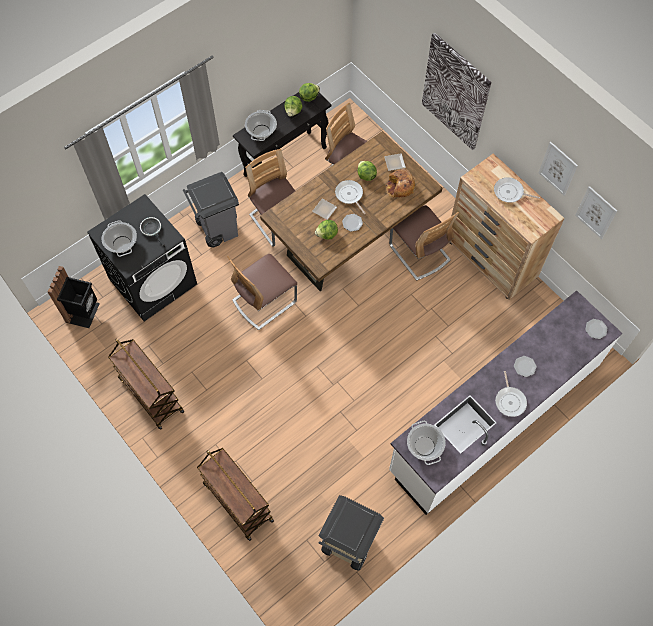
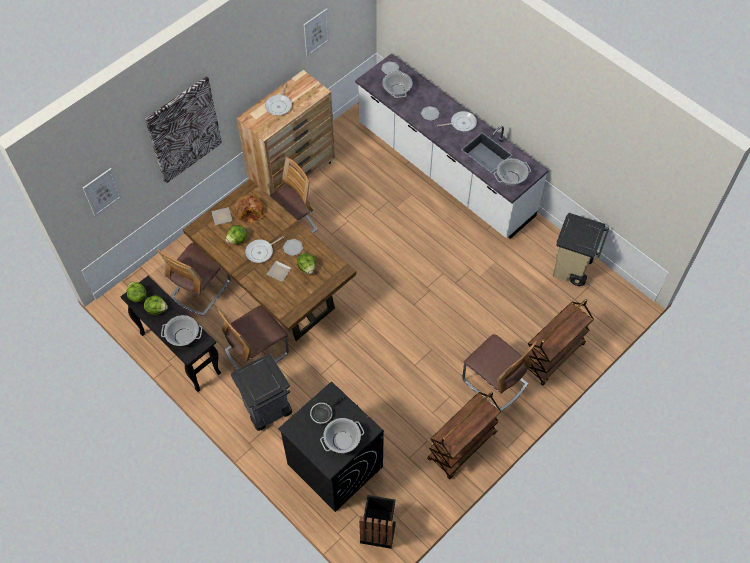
camera: 95 degrees left, 5 degrees down
chair [227,254,297,330] -> chair moved to [462,334,537,411]
picture [539,142,578,196] -> picture moved to [83,168,122,217]
none -> cooking pot [382,71,412,98]

